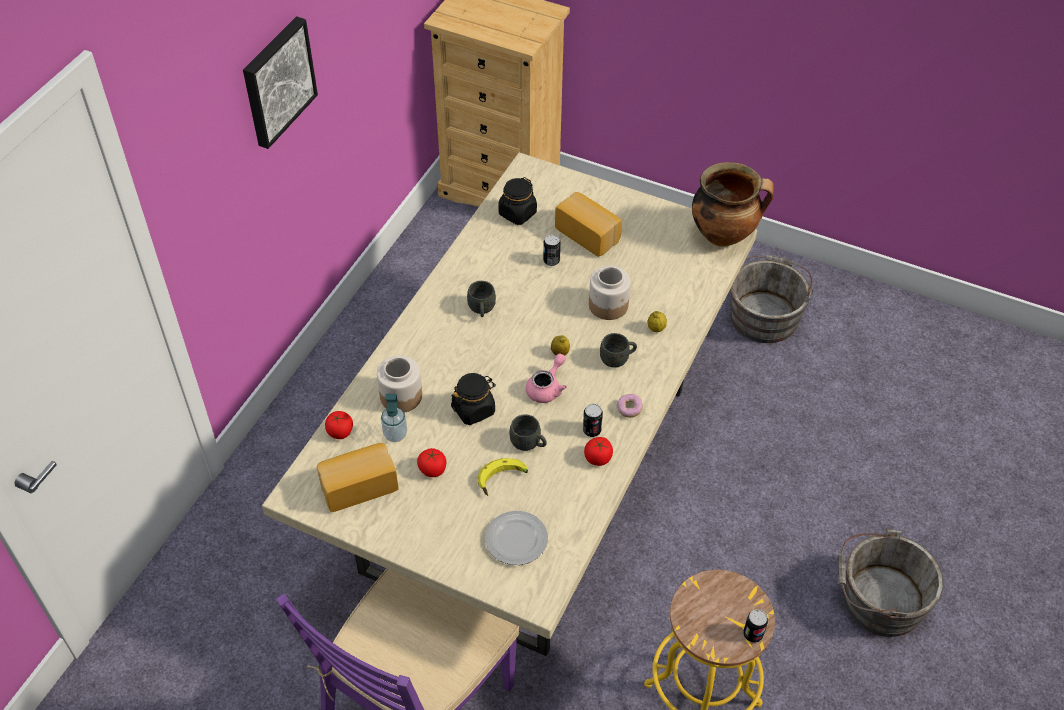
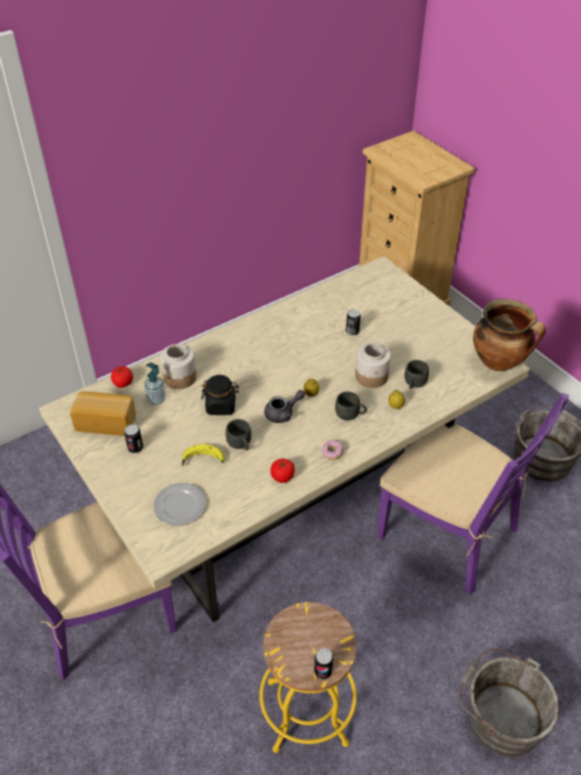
camera: 30 degrees right, 5 degrees down
picture [243,16,318,149] -> none
tomato [417,448,446,477] -> none
grey mug [467,281,496,317] -> grey mug moved to [404,360,429,389]
black jar [498,177,537,225] -> none
pink teapot [526,353,567,403] -> grey teapot [264,390,305,423]
bread [555,192,622,257] -> none
can [583,404,603,437] -> can moved to [124,424,143,453]
none -> purple chair [378,393,569,594]

